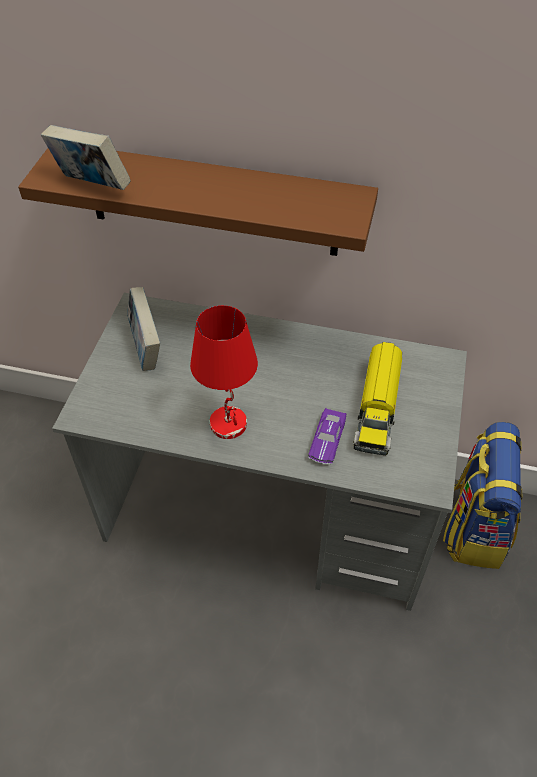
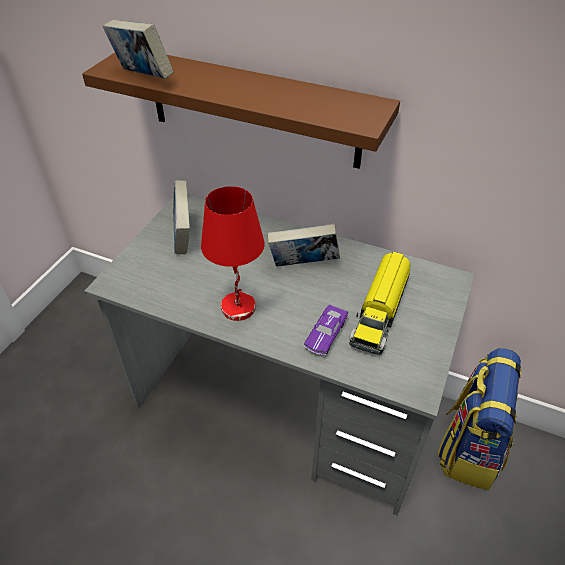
camera: 10 degrees right, 5 degrees down
none -> book [268,224,340,267]

